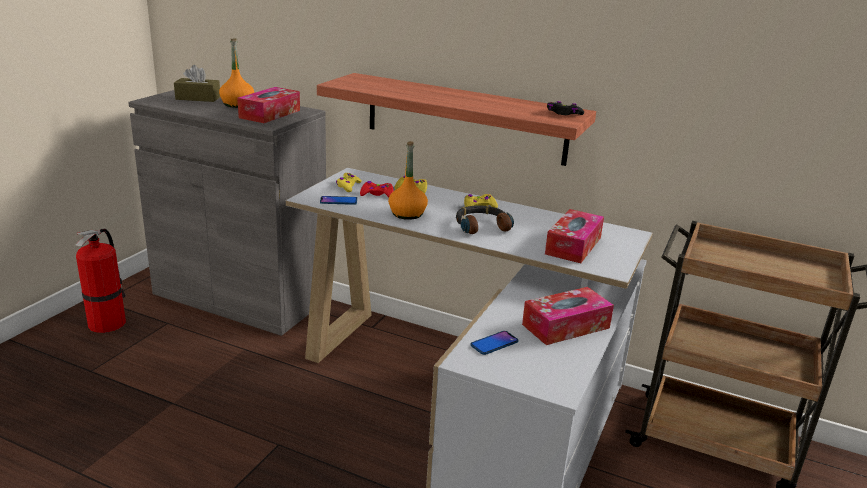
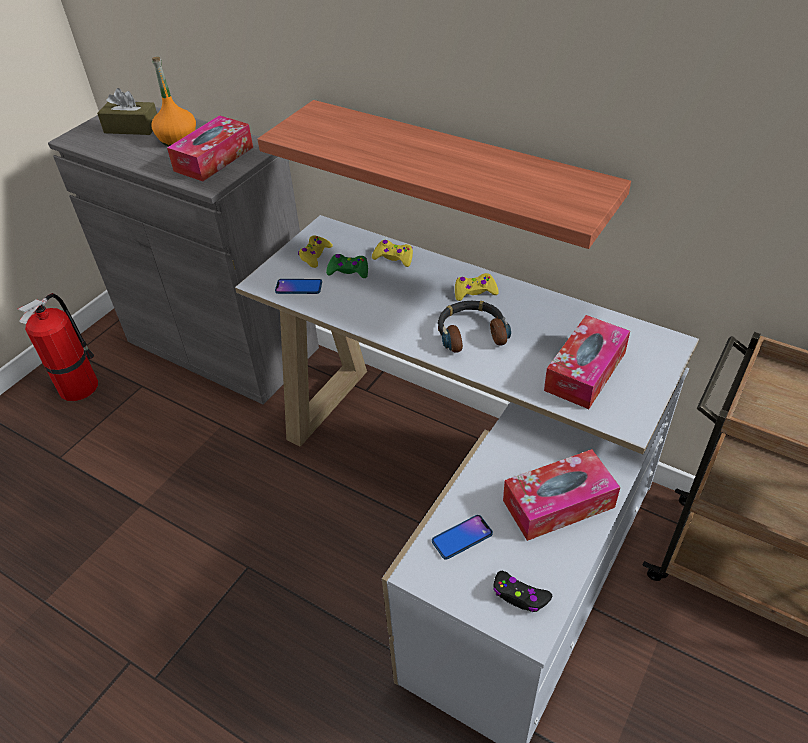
camera: 10 degrees right, 20 degrees up
red game controller [360,181,394,197] -> green game controller [326,254,368,278]
orange bottle [388,141,428,220] -> none
black game controller [547,101,584,115] -> black game controller moved to [494,571,552,612]

